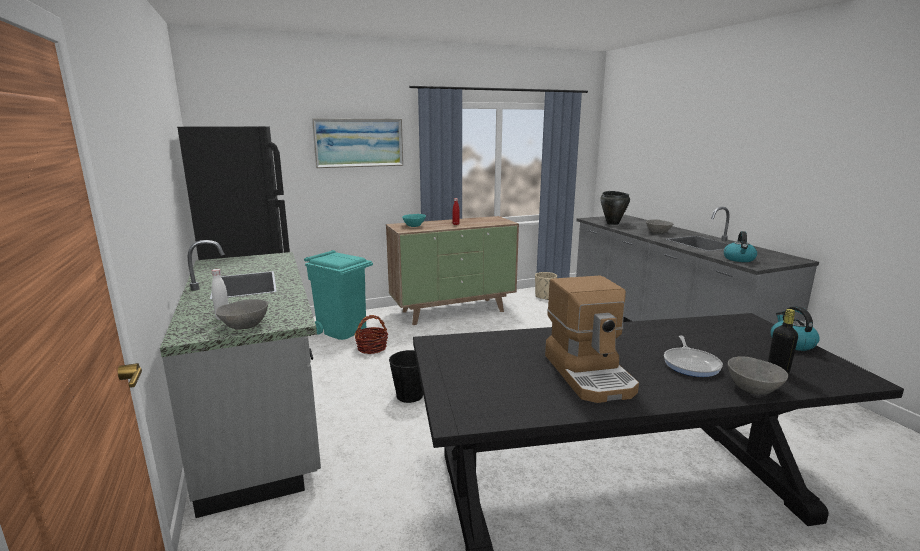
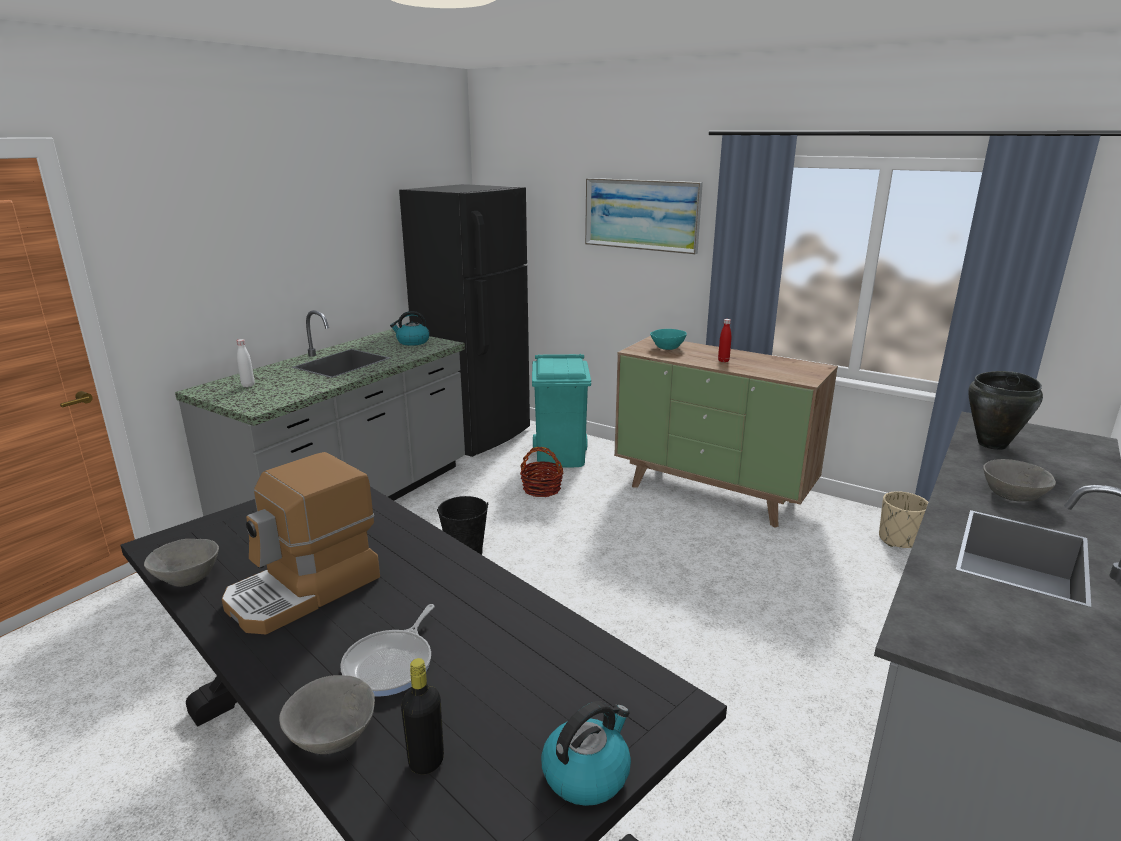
camera: 55 degrees right, 5 degrees up
grey bowl [216,299,268,329] -> grey bowl moved to [144,539,219,587]
frying pan [664,335,723,377] -> frying pan turned 45 degrees counterclockwise [340,604,435,697]
kettle [724,231,757,262] -> kettle moved to [390,311,430,346]

